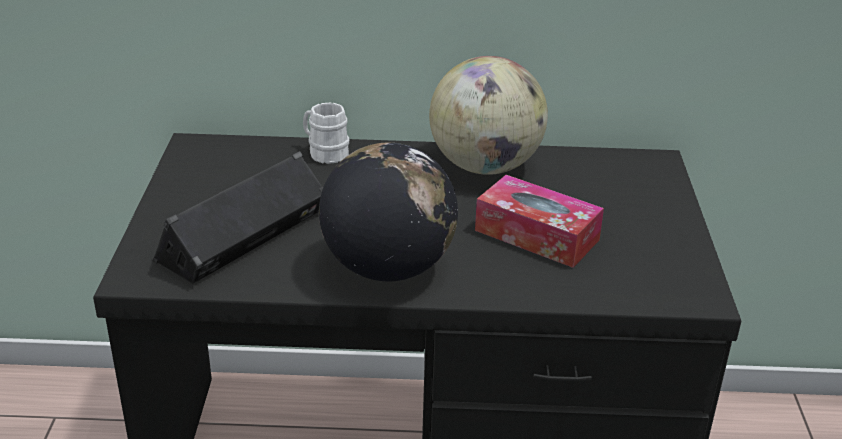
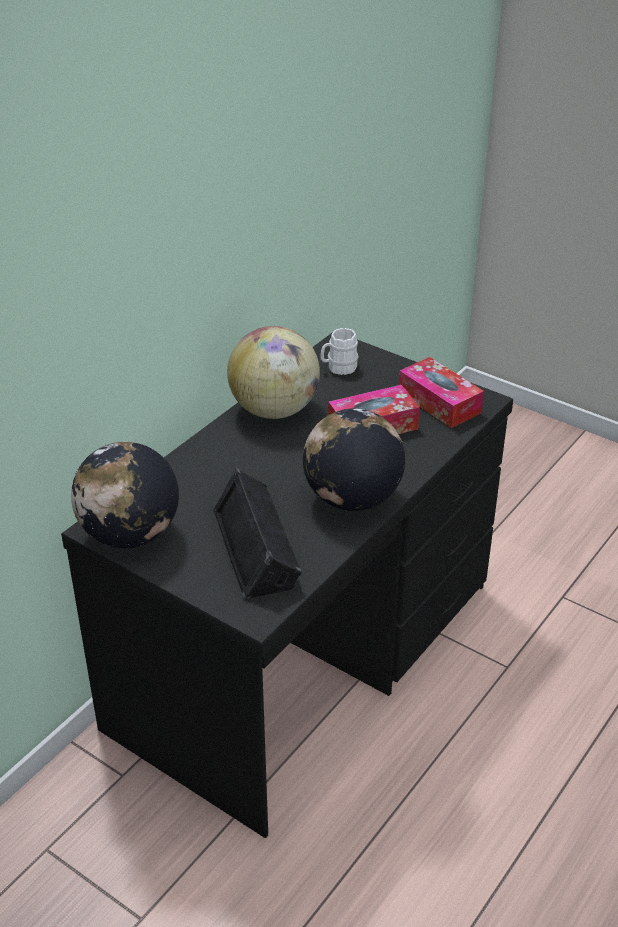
camera: 55 degrees left, 5 degrees up
white mug [303,102,349,164] -> white mug moved to [320,328,359,375]
none -> globe [71,442,179,548]
none -> tissue box [399,357,484,428]

